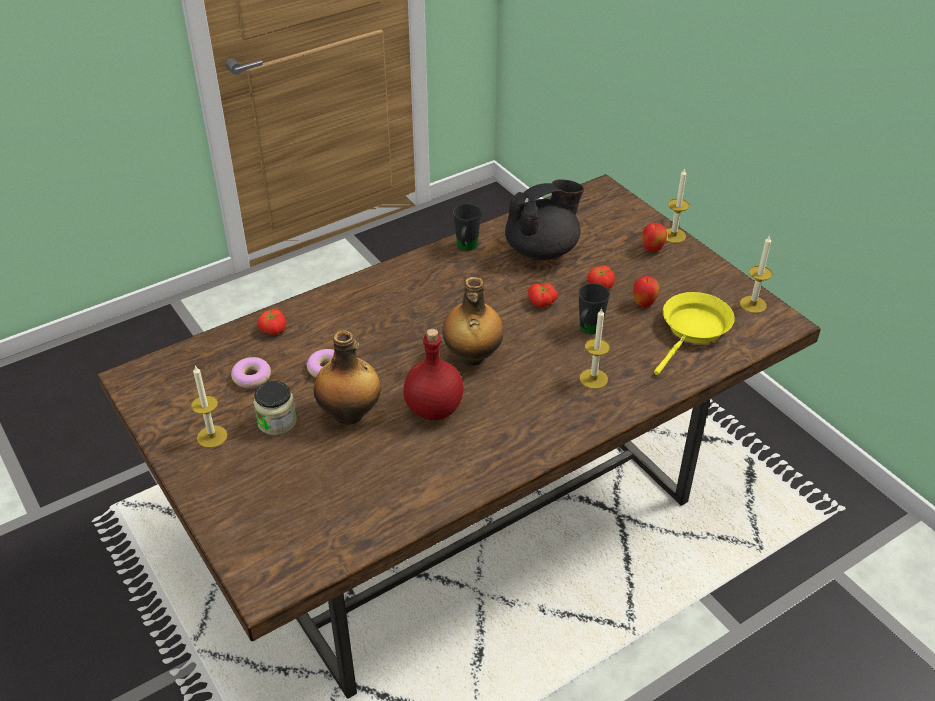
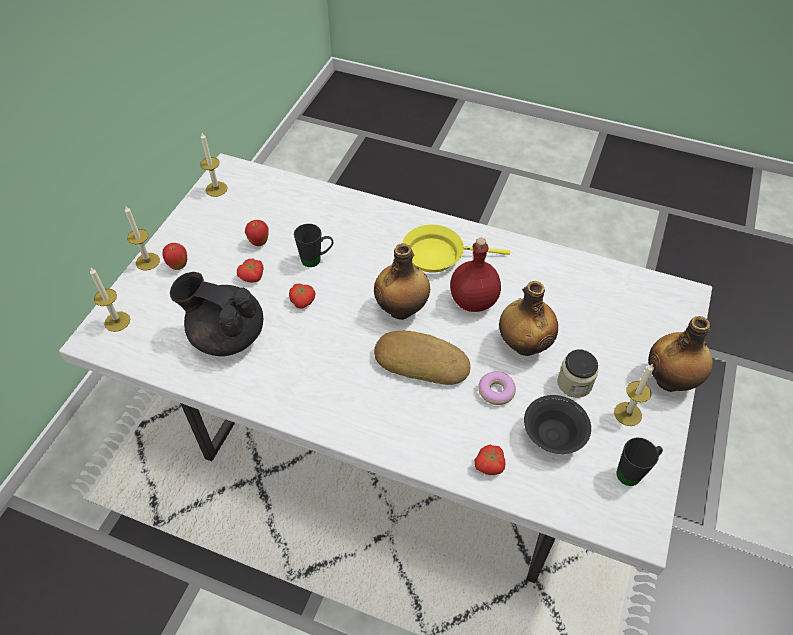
camera: 125 degrees left, 10 degrees up
brown dining table [97,174,821,699] -> white dining table [59,153,712,583]
donut [231,357,271,388] -> black bowl [524,395,591,454]
black mug [453,204,481,251] -> black mug moved to [616,438,663,486]
candle [579,308,610,389] -> candle moved to [90,268,130,332]
yellow frying pan [654,292,735,375] -> yellow frying pan moved to [402,225,510,273]
none -> bread [374,331,470,385]
none -> bottle [648,316,713,392]

